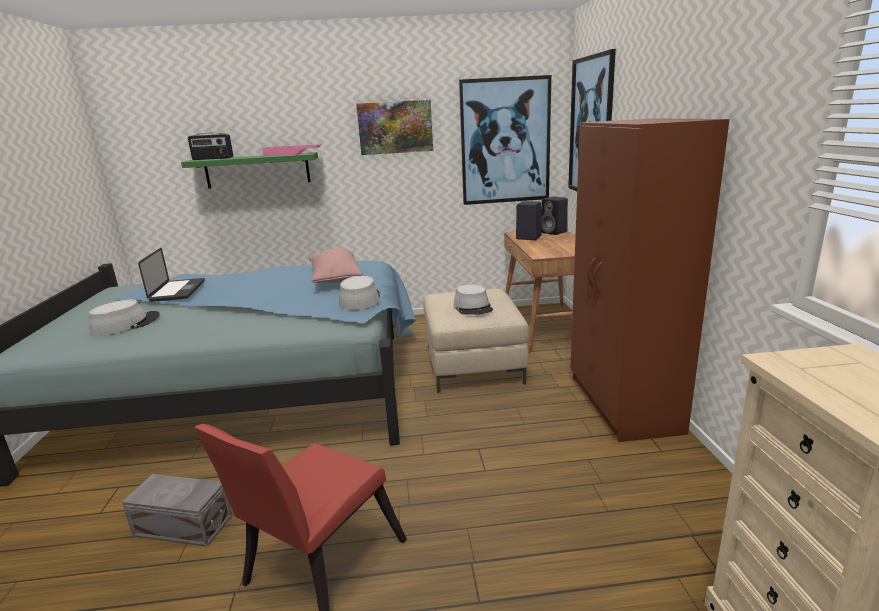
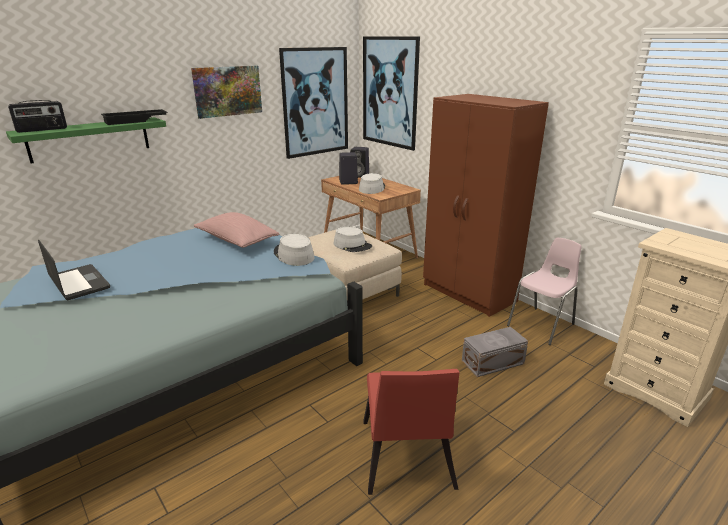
camera: 35 degrees left, 5 degrees up
grey hat [89,299,160,336] -> grey hat moved to [359,173,385,194]
grey storage box [122,474,233,547] -> grey storage box moved to [462,327,528,377]
pink tray [261,144,322,156] -> black tray [101,109,168,125]
none -> pink chair [507,237,582,345]

